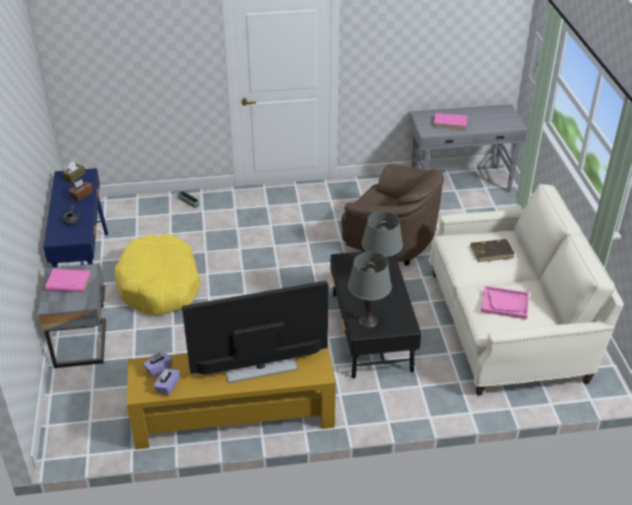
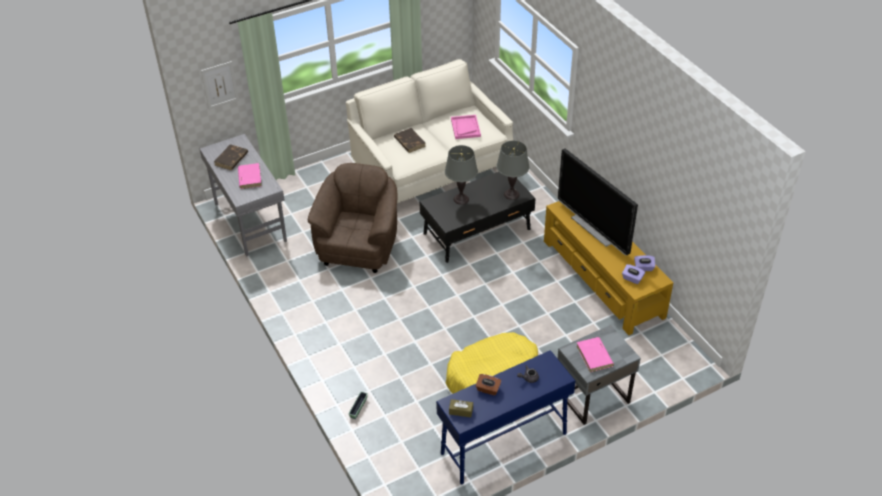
camera: 110 degrees left, 5 degrees up
none -> brown book [214,144,248,170]

